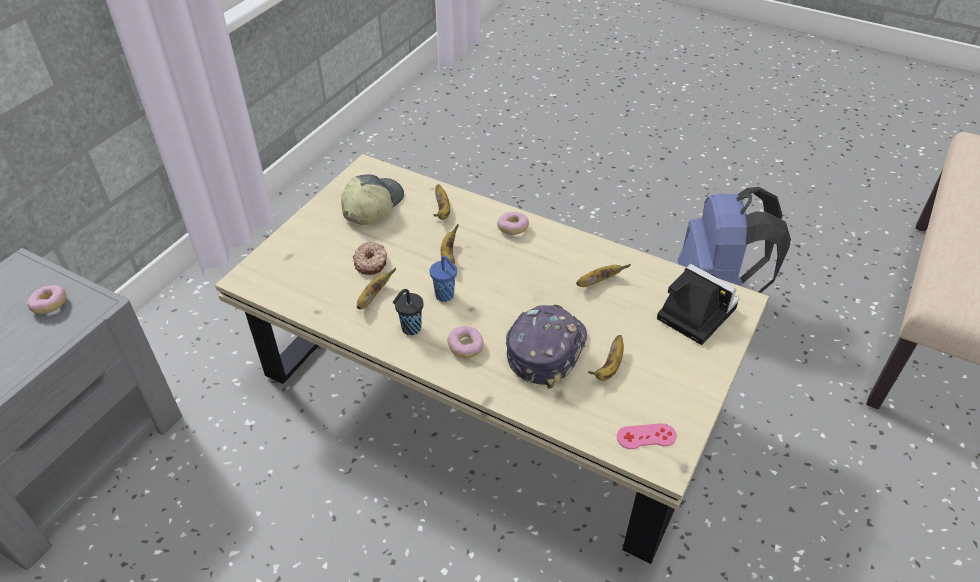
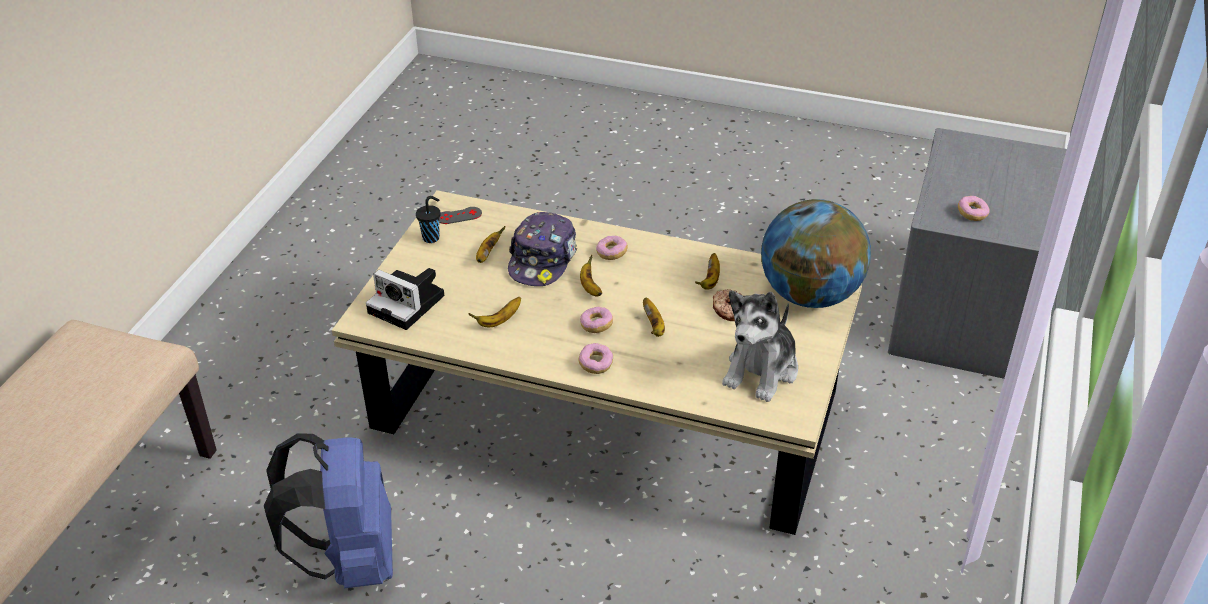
camera: 170 degrees right, 5 degrees down
cap [341,175,404,225] -> plush toy [722,290,798,402]
black cup [393,289,423,335] -> black cup moved to [416,196,440,243]
blue cup [430,256,457,302] -> none
banana [434,184,450,220] -> banana moved to [580,254,602,297]
pink game controller [617,423,677,449] -> grey game controller [439,207,482,224]
none -> donut [580,307,613,333]
none -> globe [761,199,871,308]

